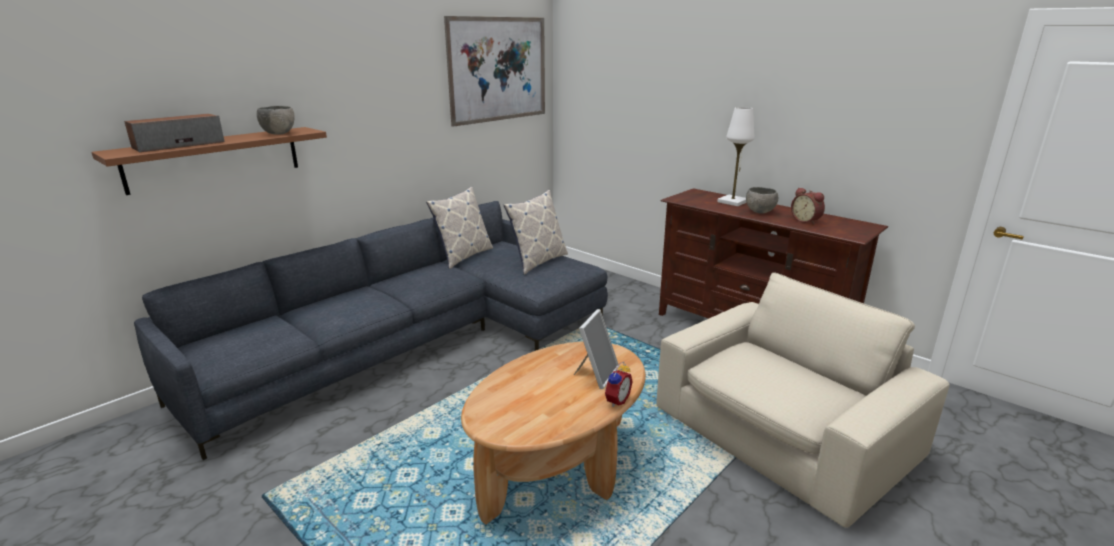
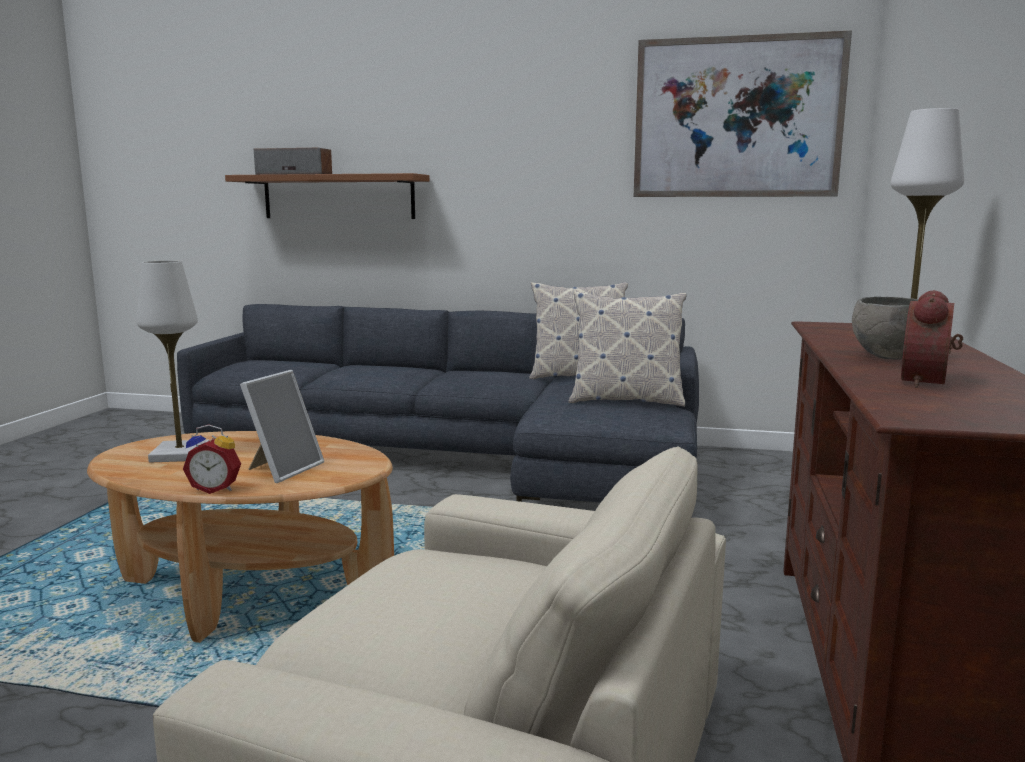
camera: 60 degrees right, 10 degrees down
grey bowl [257,106,294,135] -> none
picture frame [574,309,619,389] -> picture frame turned 60 degrees counterclockwise [240,370,324,483]
none -> white table lamp [137,260,209,463]

